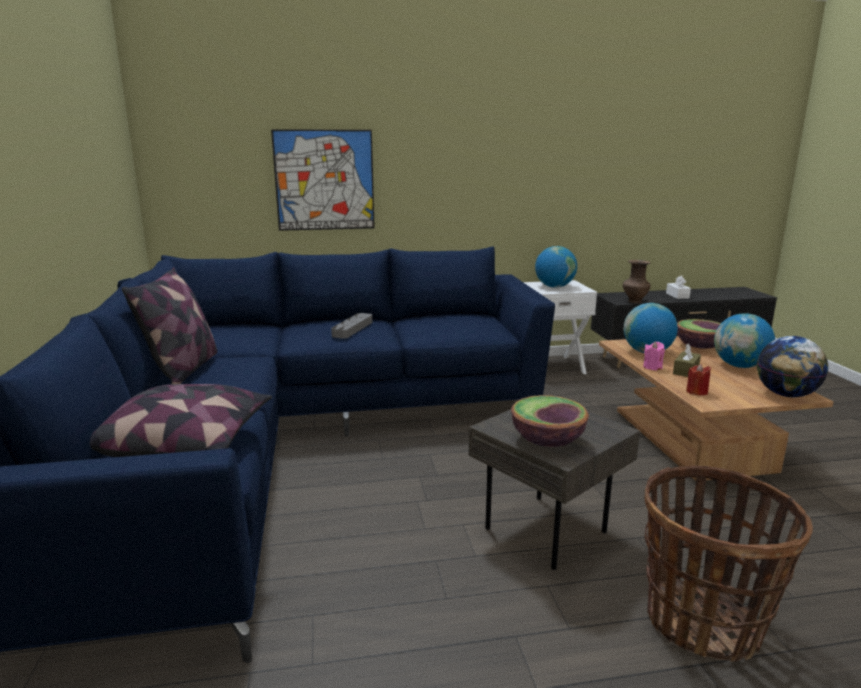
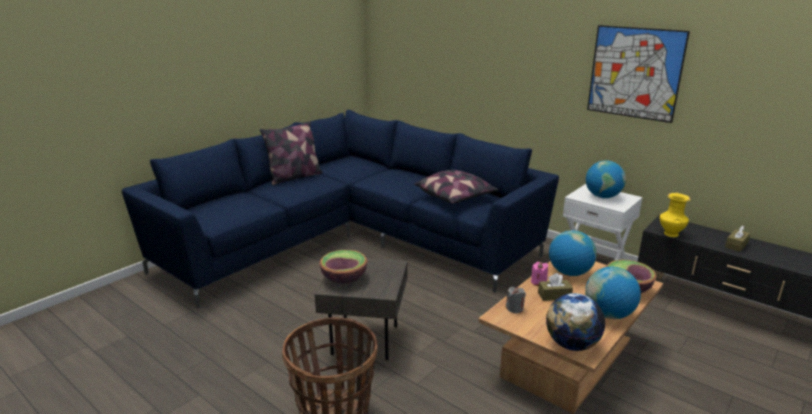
camera: 50 degrees right, 5 degrees up
pillow [90,384,272,457] -> pillow moved to [414,170,499,204]
picture [271,129,375,231] -> picture moved to [587,25,690,123]
grey tray [331,313,372,339] -> none
brown vase [623,260,651,303] -> yellow vase [660,193,691,237]
white tissue box [666,276,691,299] -> brown tissue box [725,226,750,252]
red candle [686,364,711,396] -> grey candle [506,287,526,313]

